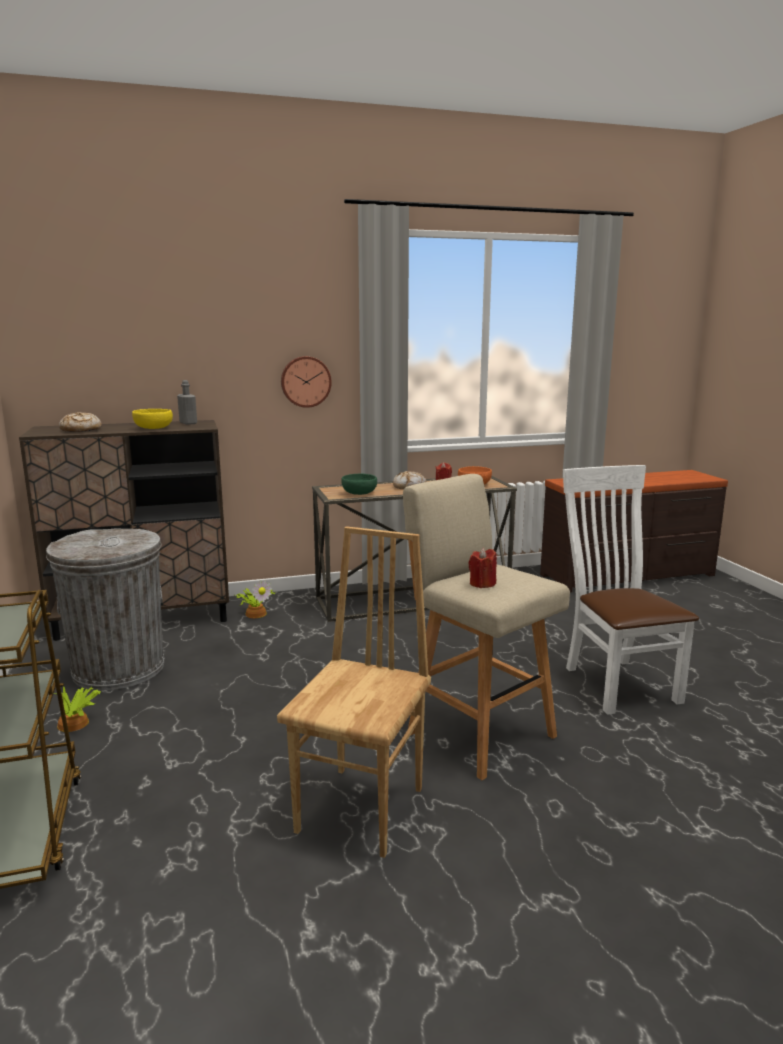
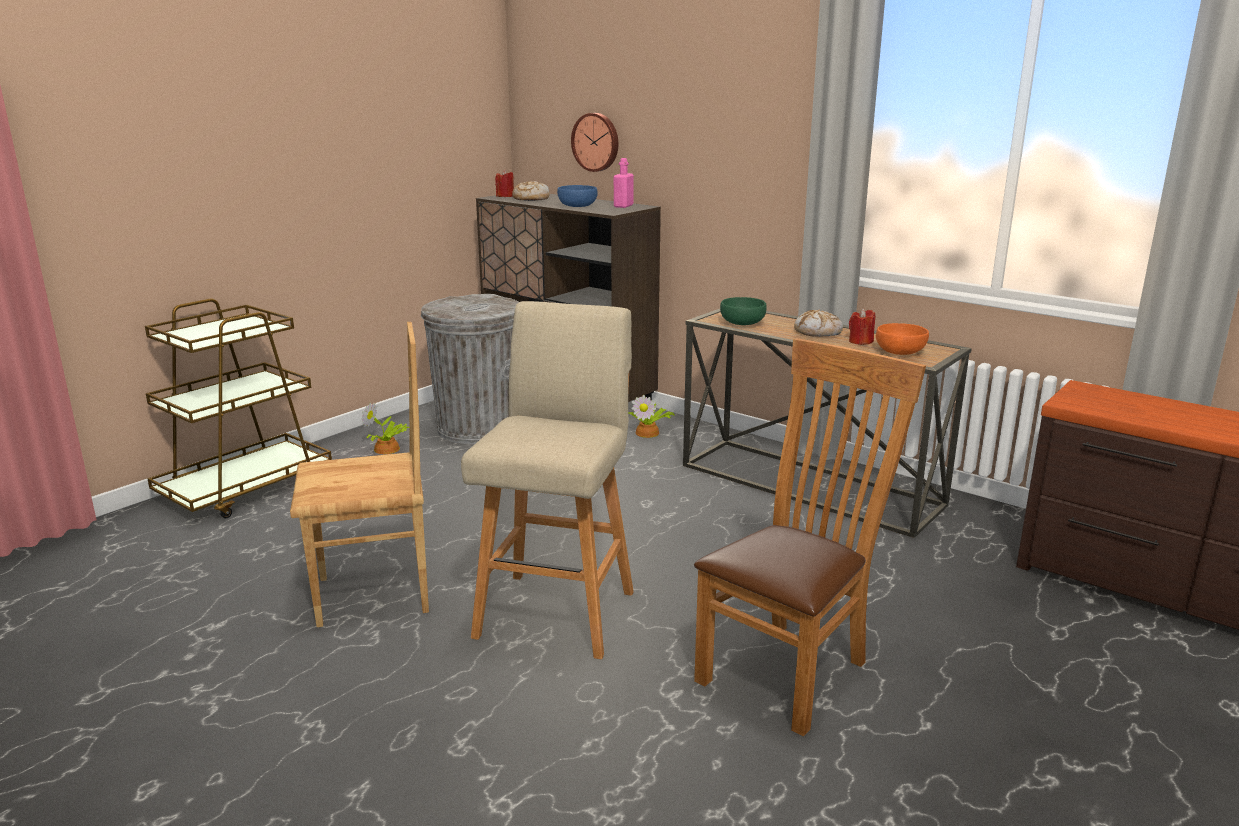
camera: 55 degrees right, 5 degrees up
yellow bowl [132,409,173,429] -> blue bowl [557,185,598,207]
grey bottle [177,380,197,425] -> pink bottle [614,158,634,208]
wall clock [281,356,332,408] -> wall clock moved to [571,113,618,172]
red candle [468,548,497,588] -> red candle moved to [495,170,514,197]
white chair [563,465,699,715] -> brown chair [694,338,926,736]

